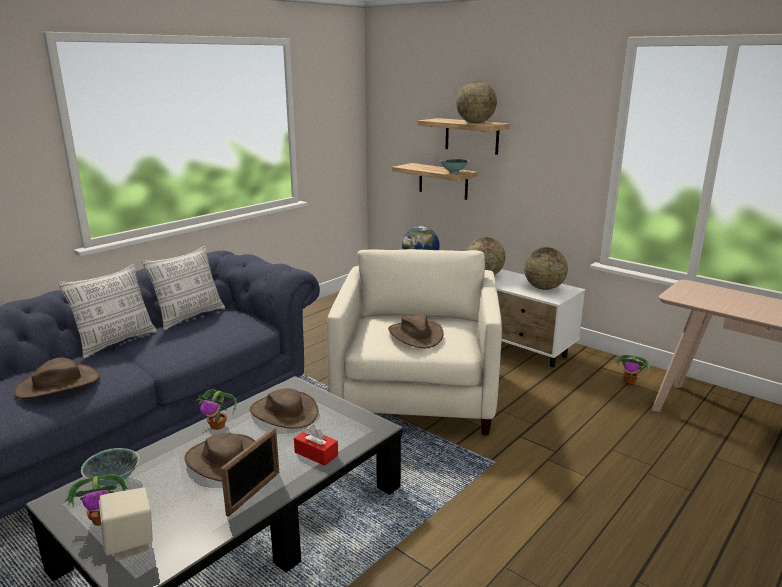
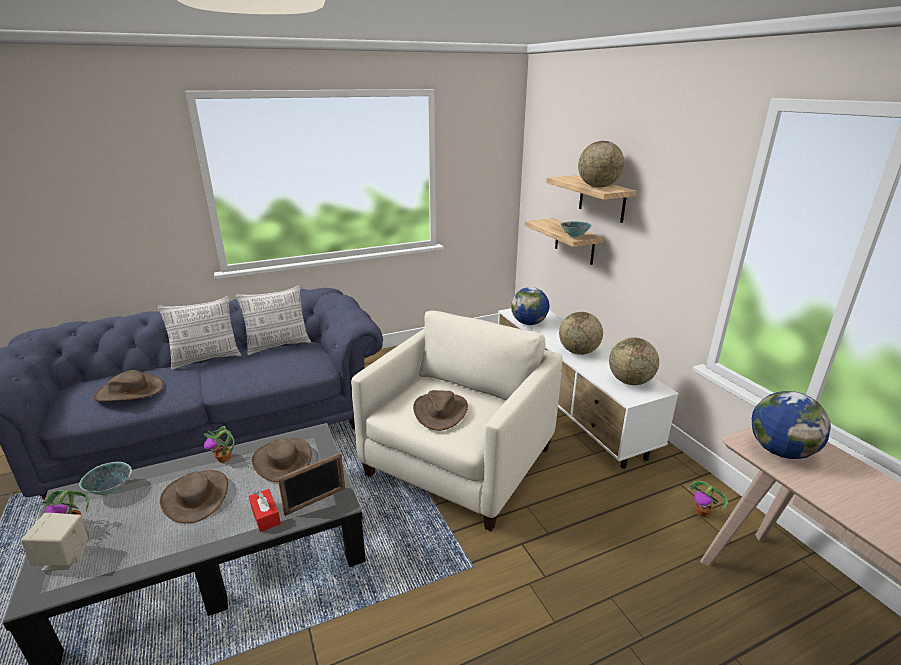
camera: 25 degrees right, 5 degrees up
picture frame [221,428,279,517] -> picture frame moved to [278,452,345,516]
none -> globe [752,391,831,459]

